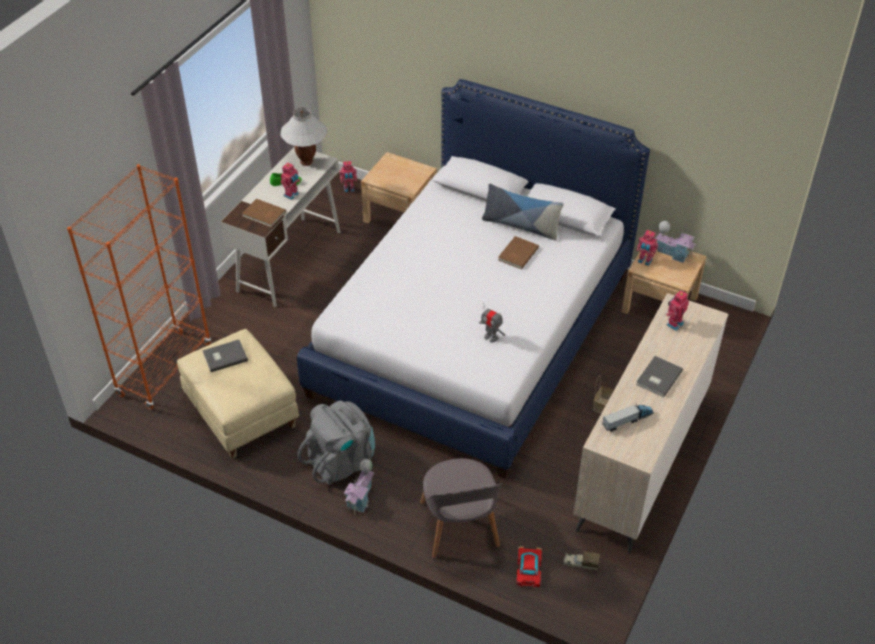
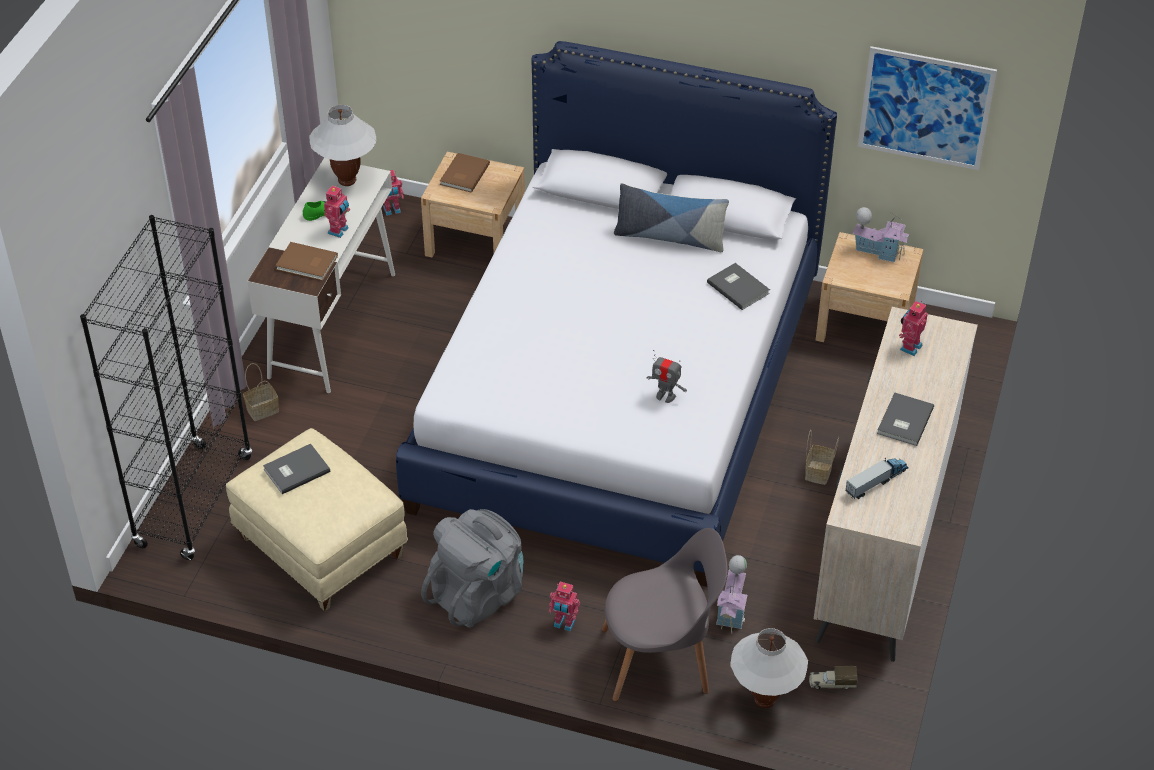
camera: 10 degrees left, 0 degrees up
orange bookcase [67,164,211,410] -> black bookcase [80,215,252,560]
toy house [344,459,375,515] -> toy house moved to [716,555,747,633]
grey chair [420,458,502,559] -> grey chair turned 75 degrees counterclockwise [602,528,727,701]
brown book [498,236,539,270] -> brown book moved to [440,153,490,193]
toy car [516,546,542,588] -> white table lamp [730,628,808,708]
toy robot [636,230,658,266] -> toy robot moved to [549,582,580,632]
none -> basket [243,363,279,421]
none -> grey book [707,263,770,310]
none -> picture [858,46,997,170]

